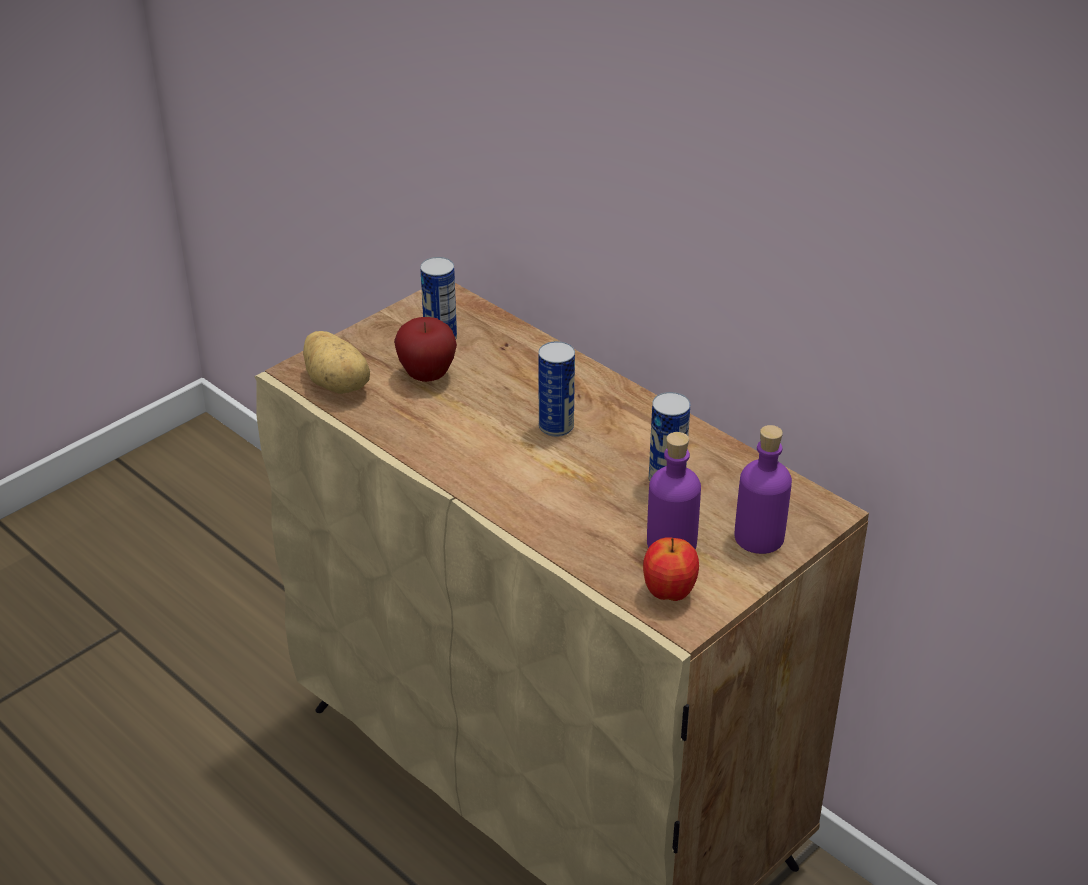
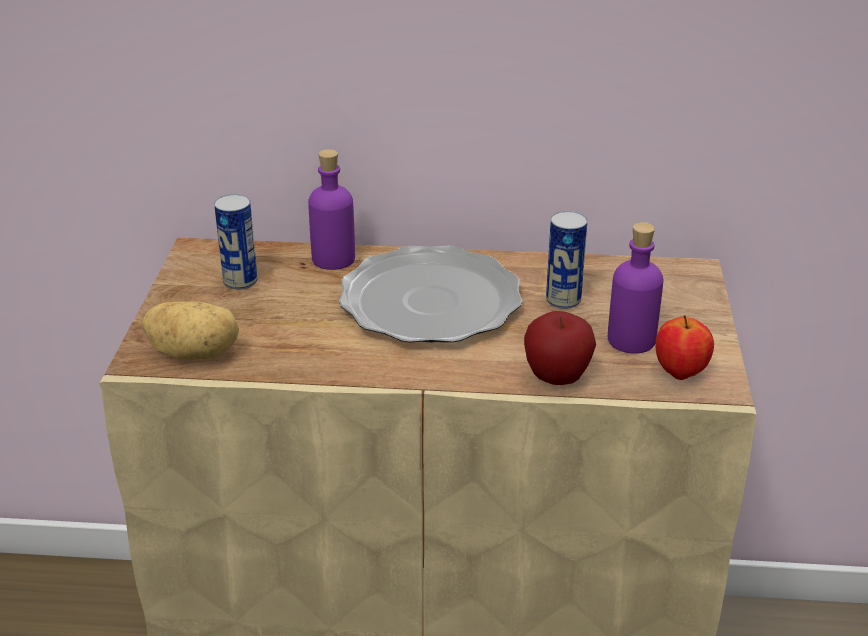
camera: 40 degrees left, 5 degrees down
apple [394,317,457,382] -> apple moved to [524,311,596,385]
can [539,341,575,437] -> plate [339,246,523,343]
purple bottle [734,425,792,554] -> purple bottle moved to [308,149,355,270]

